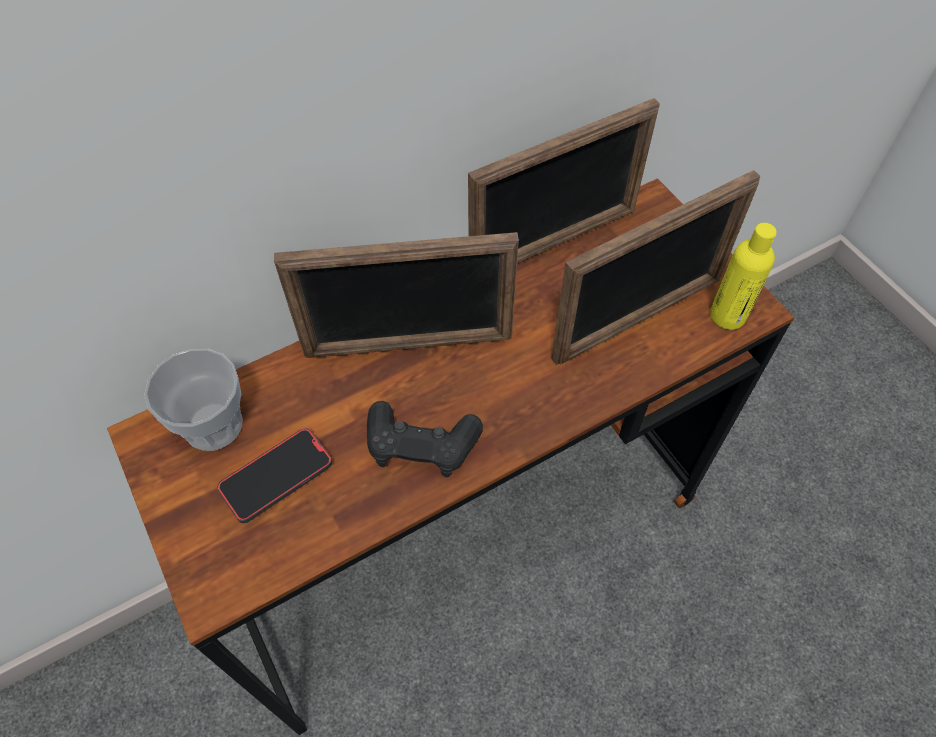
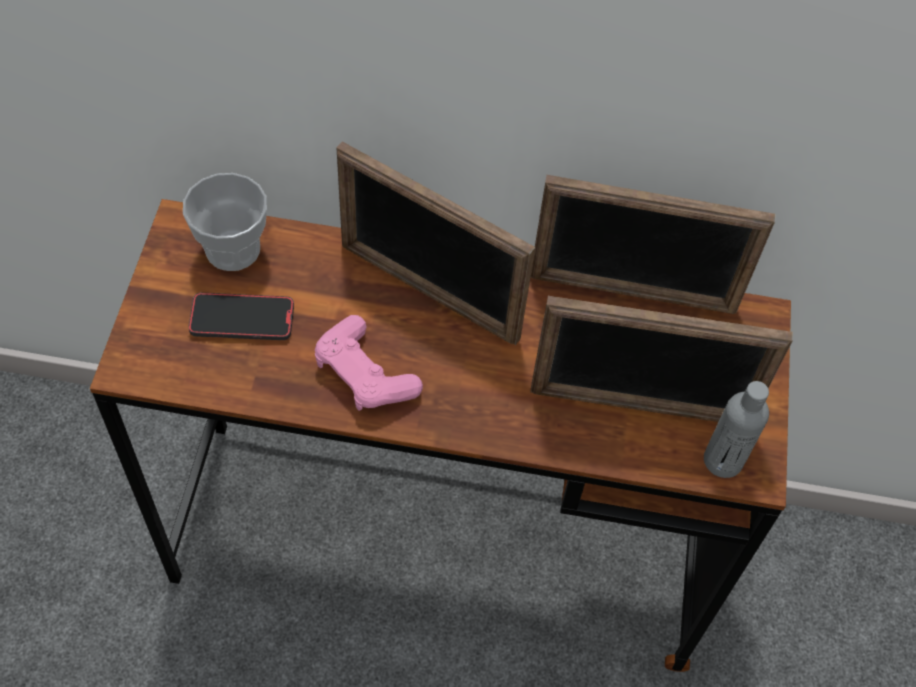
camera: 35 degrees right, 0 degrees up
black game controller [367,401,483,477] -> pink game controller [315,315,423,411]
yellow bottle [710,223,777,330] -> grey bottle [704,381,769,478]

